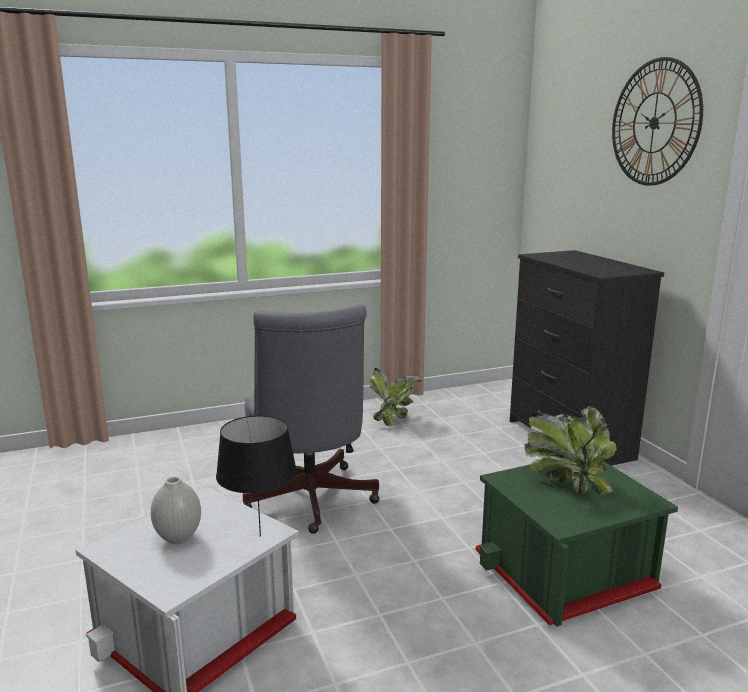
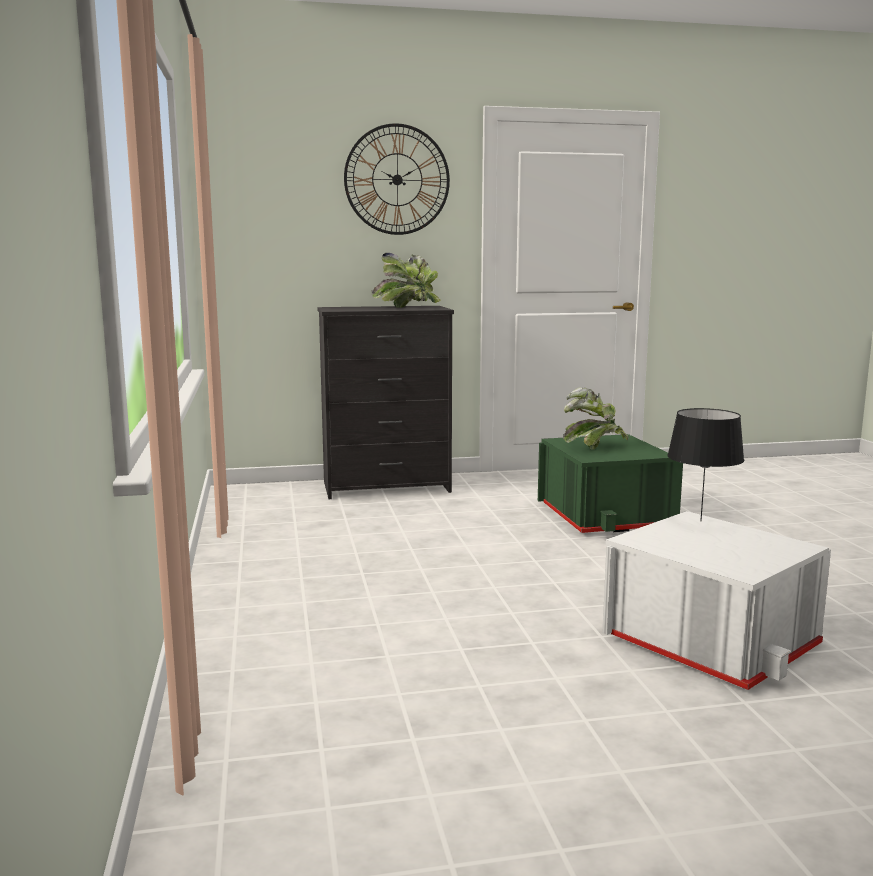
camera: 80 degrees left, 5 degrees down
white vase [151,477,201,544] -> none
grey office chair [243,304,380,534] -> none
potted plant [369,367,421,426] -> potted plant moved to [371,253,441,308]

